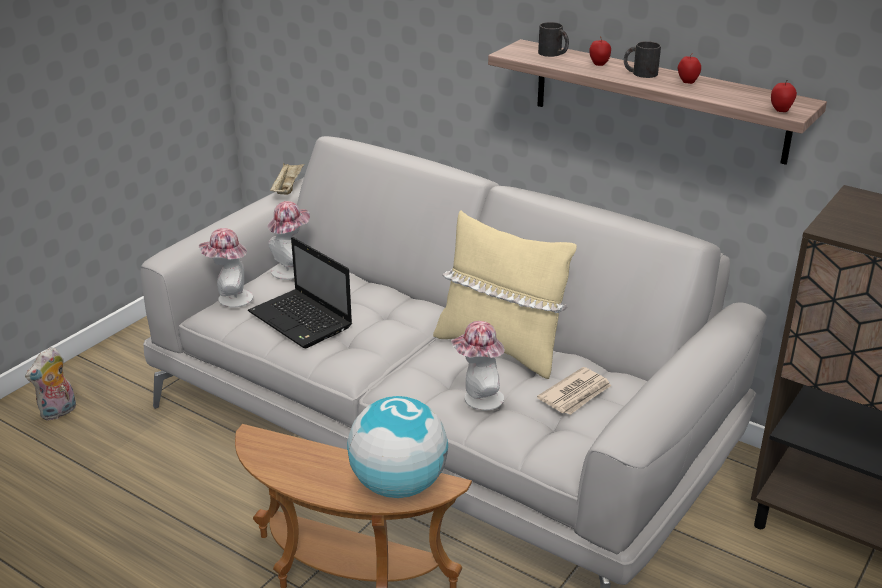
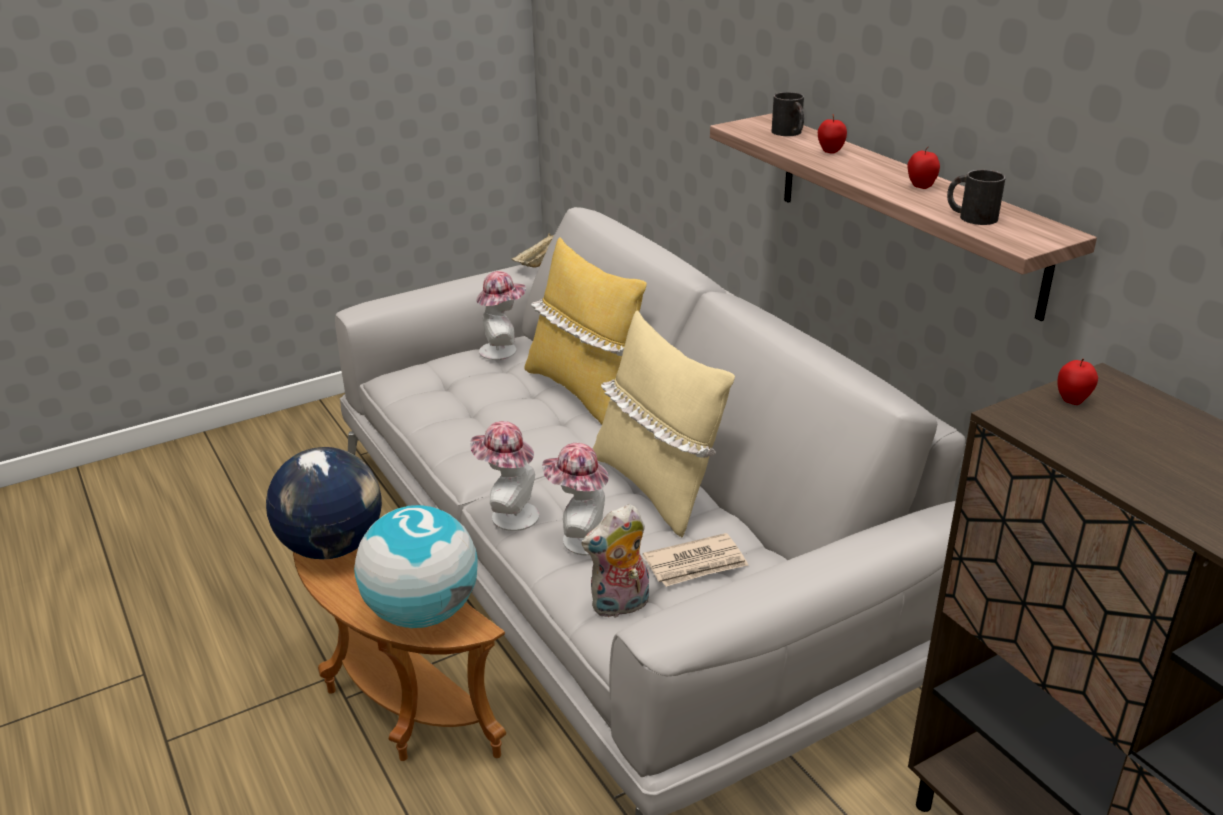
camera: 25 degrees right, 0 degrees up
plush toy [25,347,76,421] -> plush toy moved to [581,504,649,619]
hat [199,228,253,308] -> hat moved to [470,421,539,531]
laptop [248,237,352,348] -> none
black mug [624,41,661,78] -> black mug moved to [947,170,1006,225]
apple [771,80,797,112] -> apple moved to [1058,359,1098,405]
none -> globe [266,447,382,559]
none -> yellow pillow [524,237,647,424]

